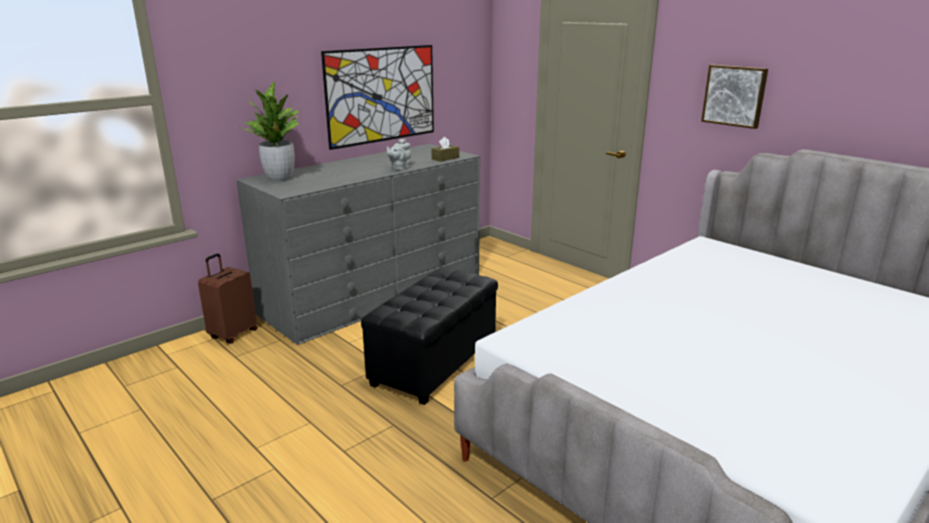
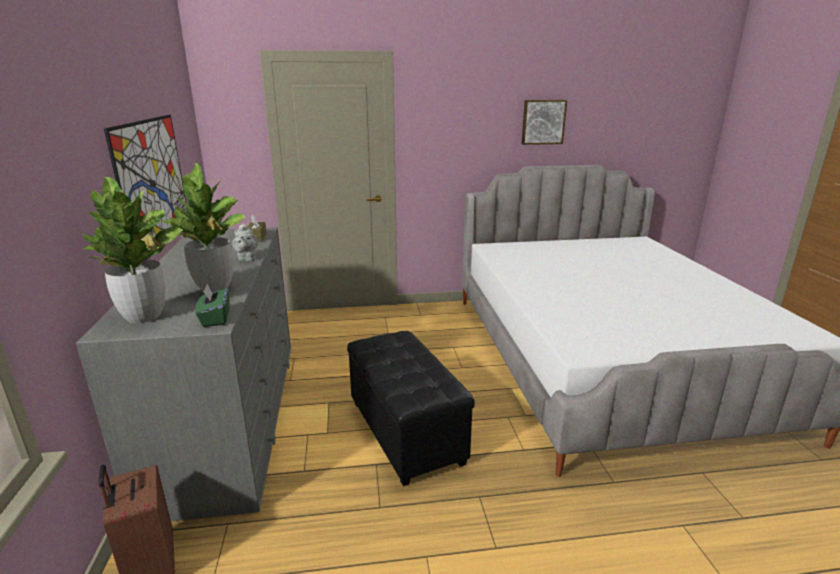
camera: 55 degrees left, 0 degrees up
picture [701,65,768,129] -> picture moved to [522,100,567,145]
none -> potted plant [159,163,246,292]
none -> green tissue box [195,284,229,327]

